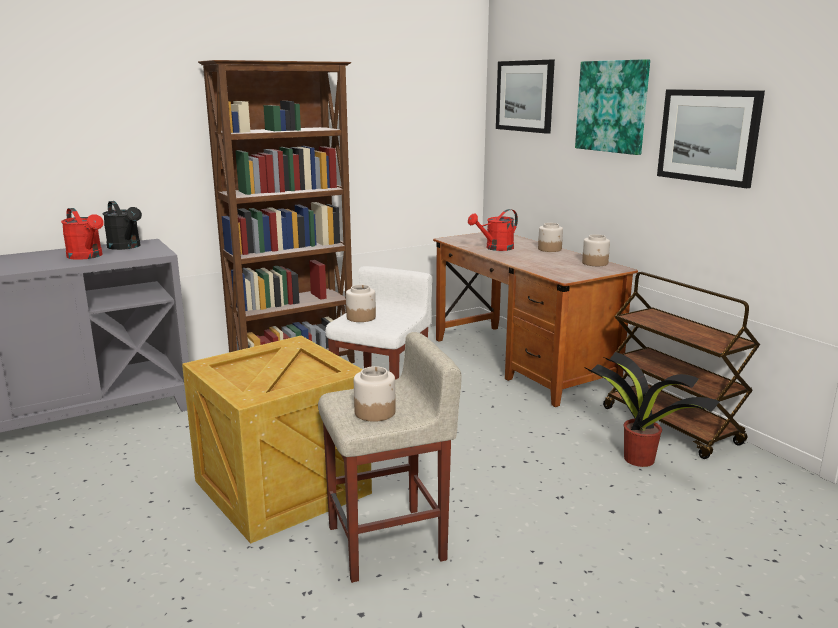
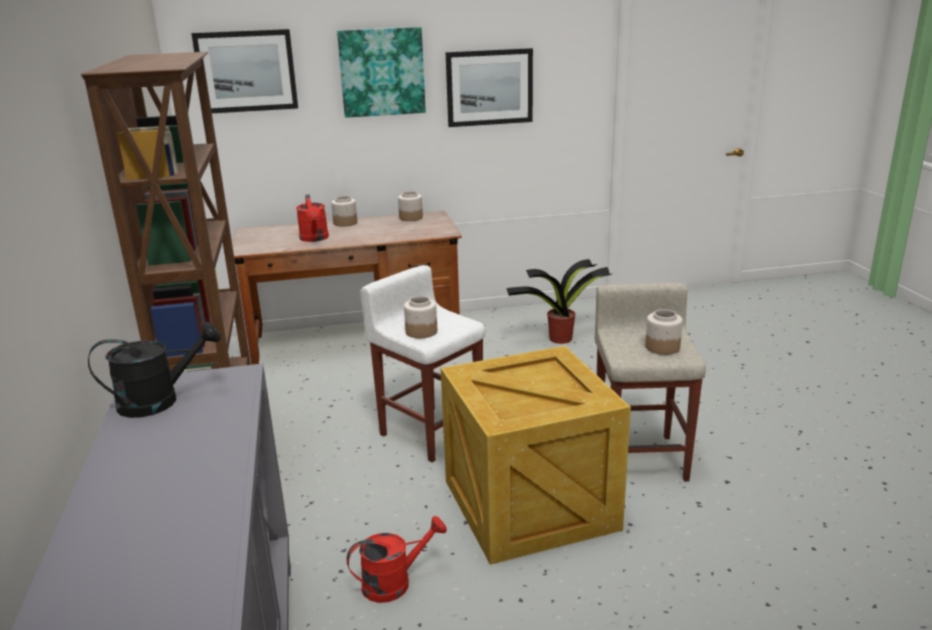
camera: 70 degrees left, 5 degrees up
red watering can [61,208,104,260] -> red watering can moved to [347,516,447,603]
brown cart [603,272,760,459] -> none

